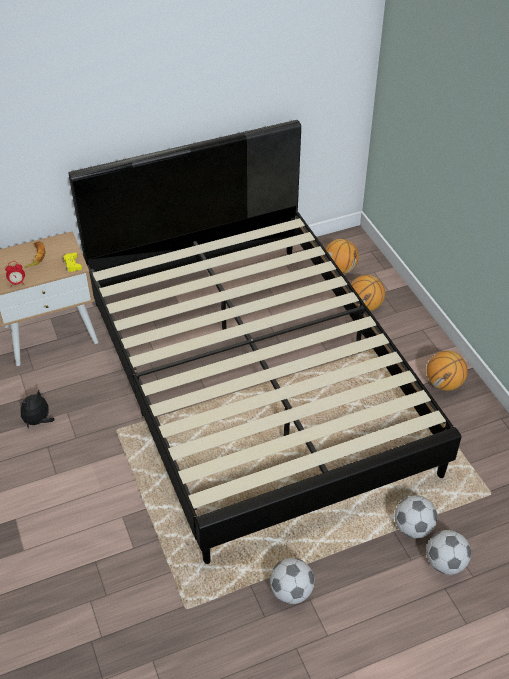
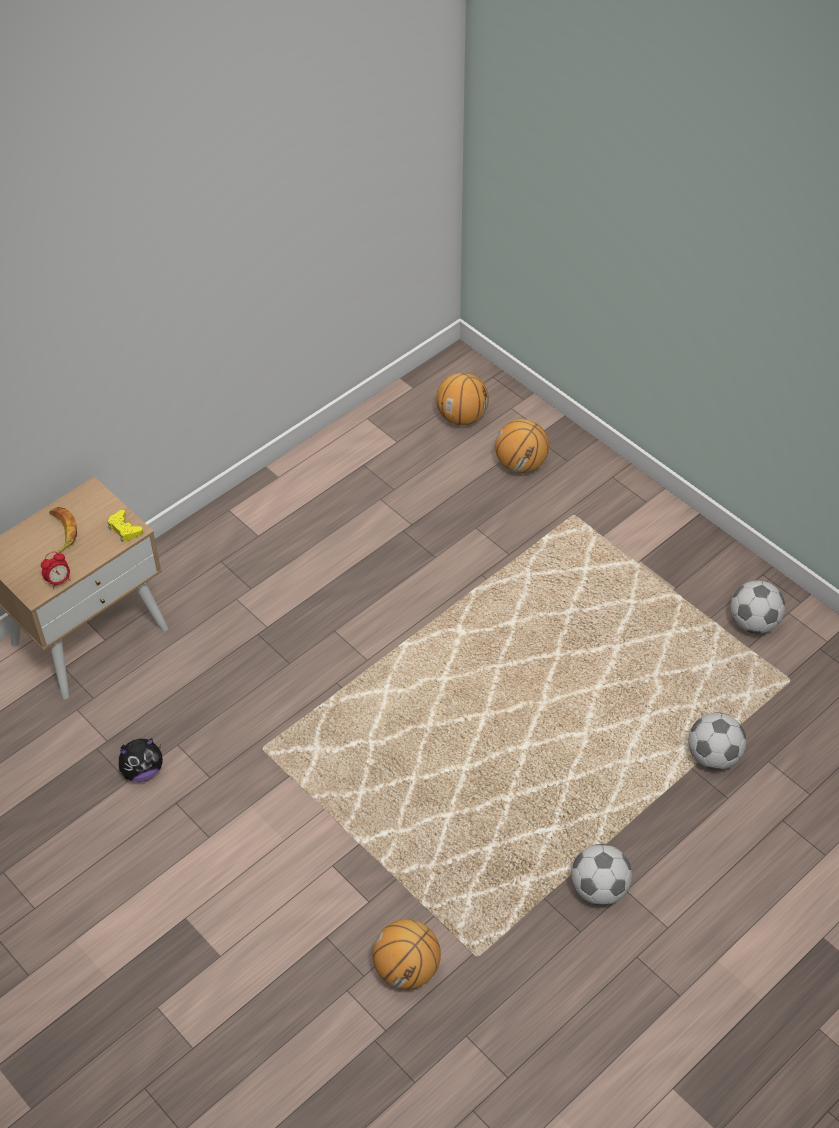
camera: 20 degrees left, 5 degrees up
plush toy [20,389,55,429] -> plush toy turned 135 degrees counterclockwise [119,738,163,782]
black bed [68,120,462,564] -> none
football [426,530,471,575] -> football moved to [731,580,785,634]
basketball [427,351,468,391] -> basketball moved to [372,919,441,989]

